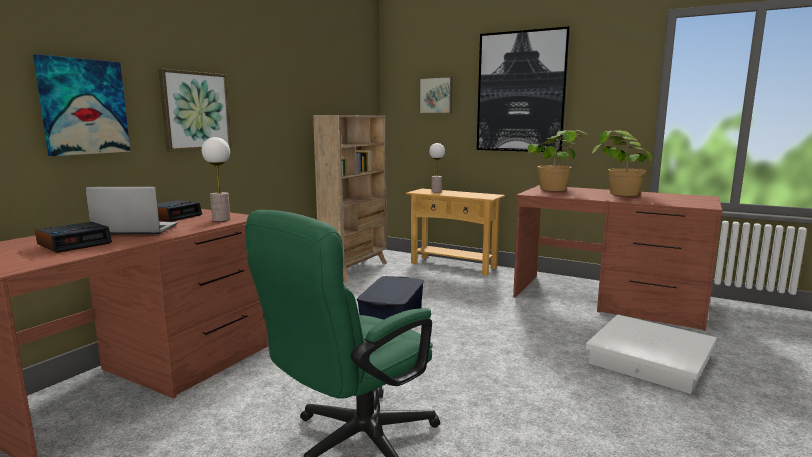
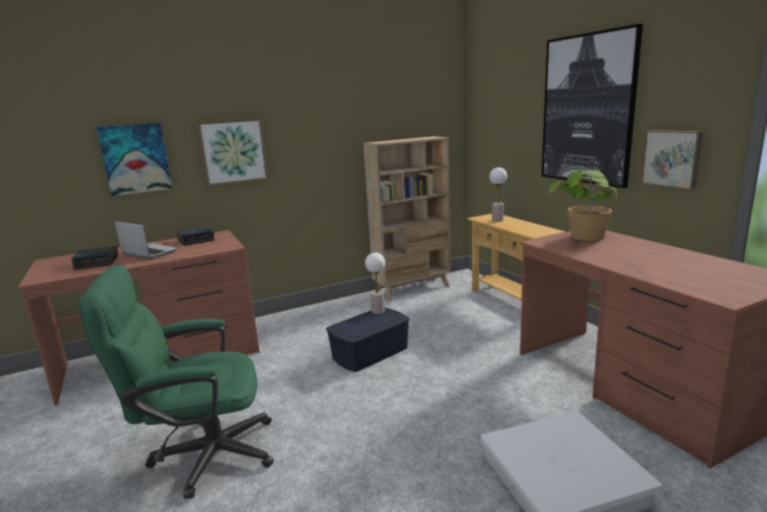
camera: 35 degrees right, 5 degrees up
table lamp [202,137,230,221] -> table lamp moved to [365,252,385,314]
picture [419,77,453,114] -> picture moved to [641,130,703,190]
potted plant [592,130,652,196] -> none

